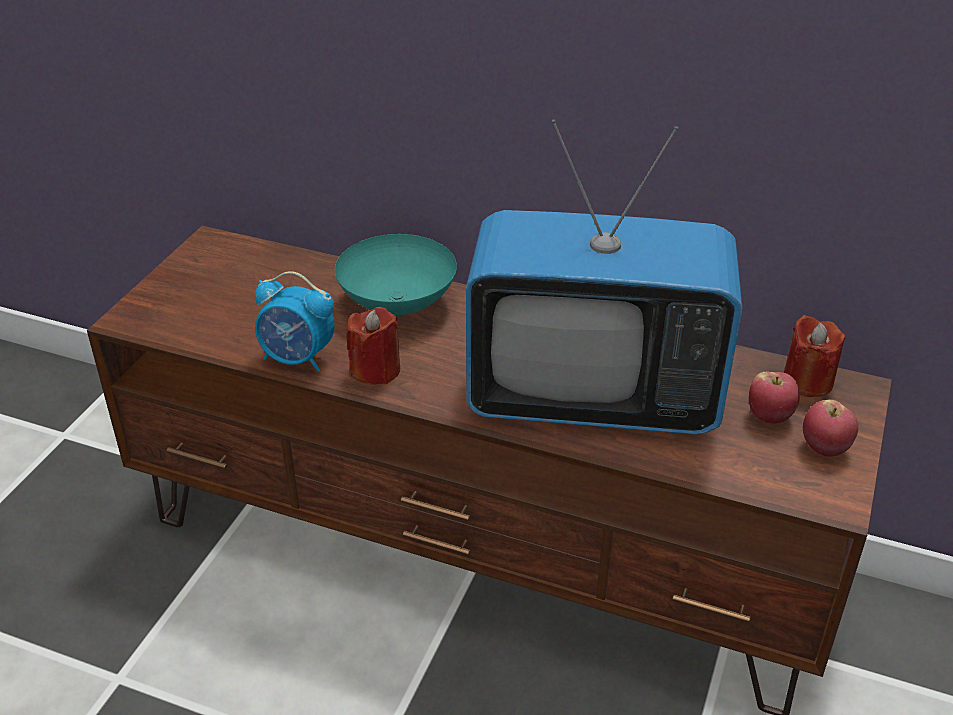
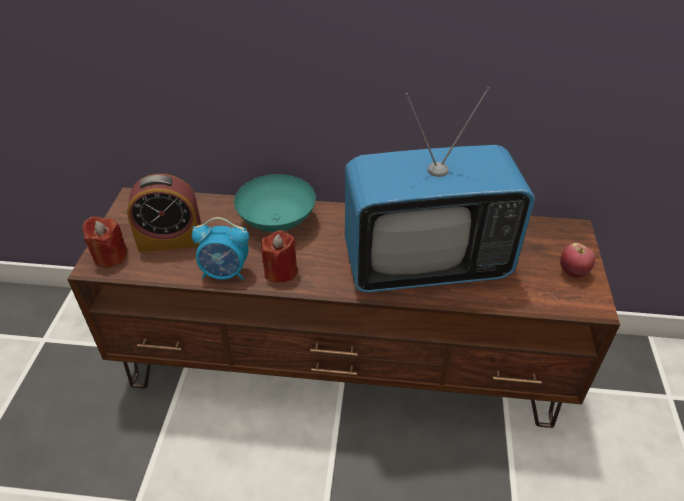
camera: 15 degrees left, 5 degrees up
apple [749,372,800,424] -> none
red candle [783,315,845,397] -> red candle moved to [82,216,127,268]
none -> alarm clock [127,174,201,252]

